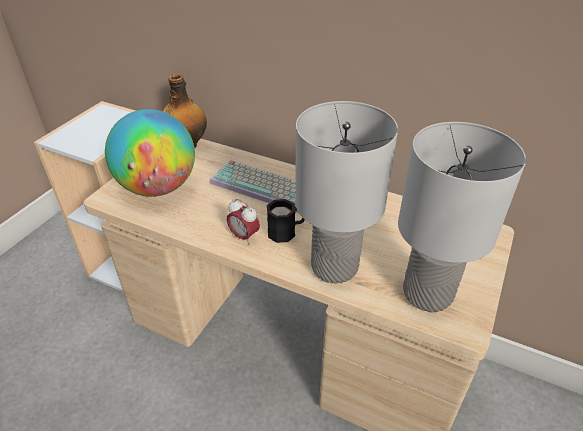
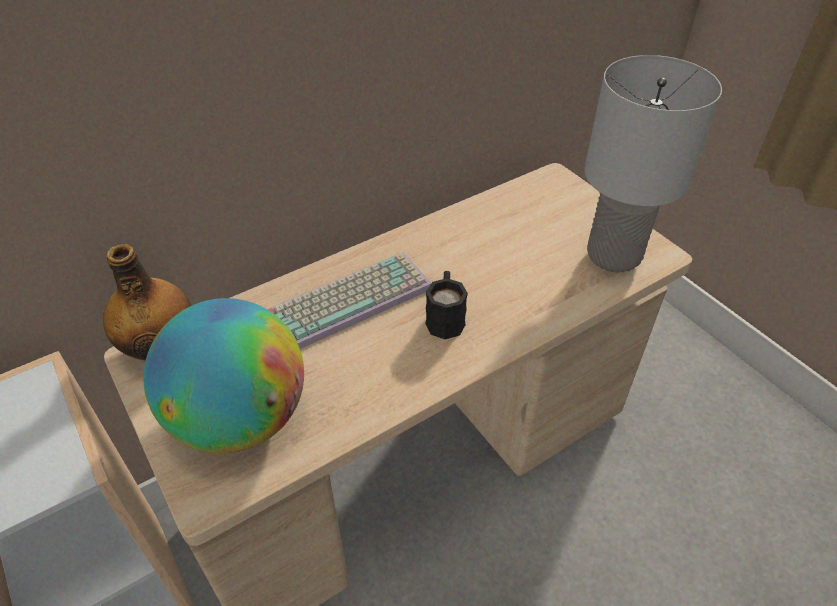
camera: 60 degrees left, 5 degrees up
alarm clock [227,199,260,245] -> none
grey table lamp [295,101,398,284] -> none

